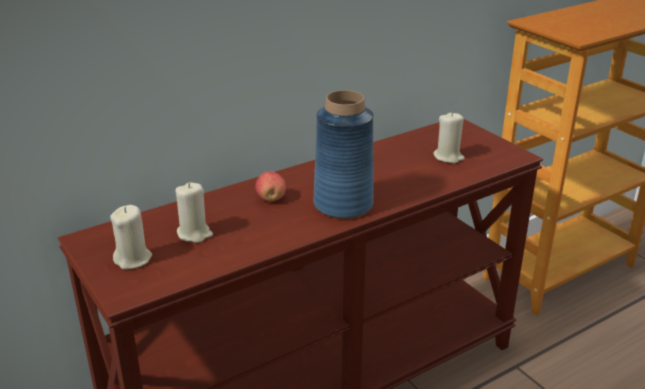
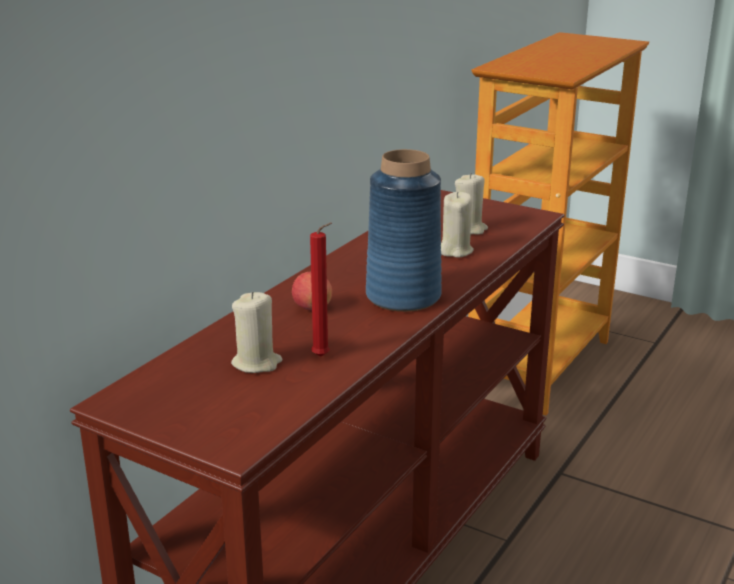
camera: 25 degrees left, 5 degrees down
beige candle [110,205,152,269] -> beige candle moved to [441,192,474,258]
none -> red candle [310,222,332,357]

